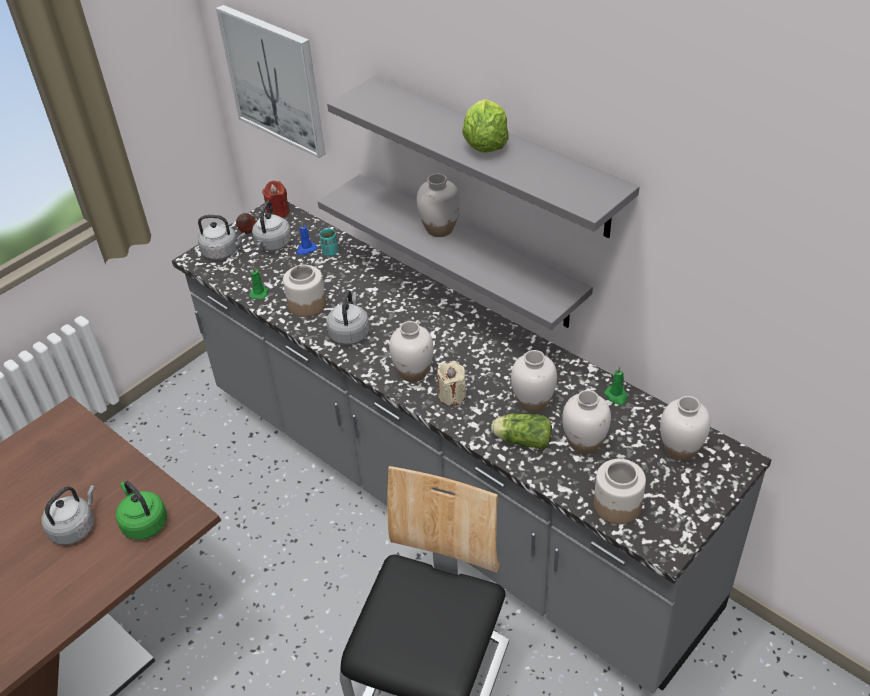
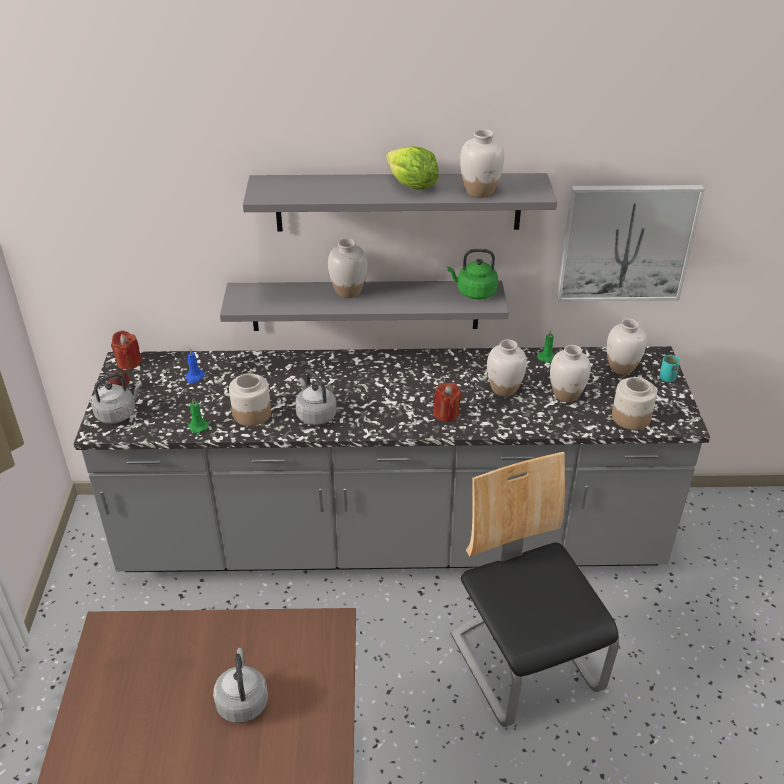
camera: 45 degrees left, 5 degrees down
green kettle [116,481,167,540] -> green kettle moved to [447,249,498,300]
picture [216,5,325,158] -> picture moved to [557,185,705,301]
grey kettle [252,201,292,251] -> none
turquoise cup [319,229,338,256] -> turquoise cup moved to [659,355,680,382]
white vase [389,321,434,382] -> white vase moved to [460,129,504,198]
beige candle [437,362,466,406] -> red candle [433,382,462,422]
lettuce [491,413,552,449] -> none

